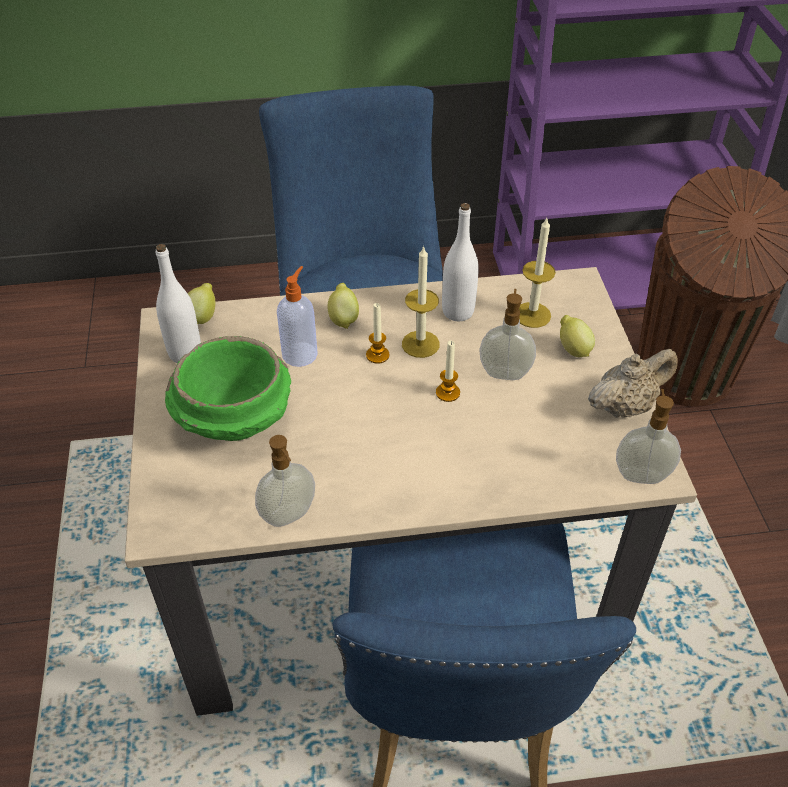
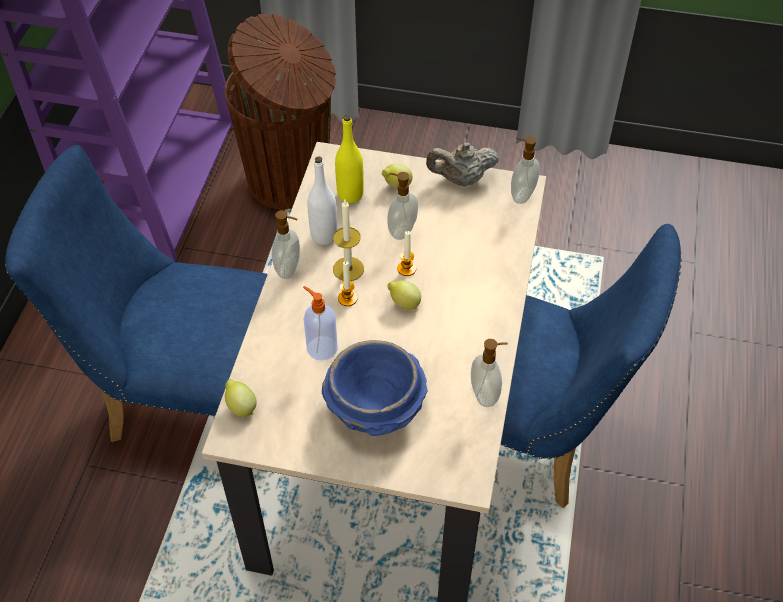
camera: 70 degrees left, 5 degrees up
white bottle [156,244,201,363] -> none
green bowl [165,336,291,441] -> blue bowl [322,340,427,436]
lemon [328,283,359,329] -> lemon moved to [387,280,421,310]
candle [519,218,556,328] -> yellow bottle [335,115,364,203]
beige teapot [588,349,678,418] -> beige teapot turned 90 degrees counterclockwise [426,142,499,186]
none -> soap dispenser [272,210,300,279]

